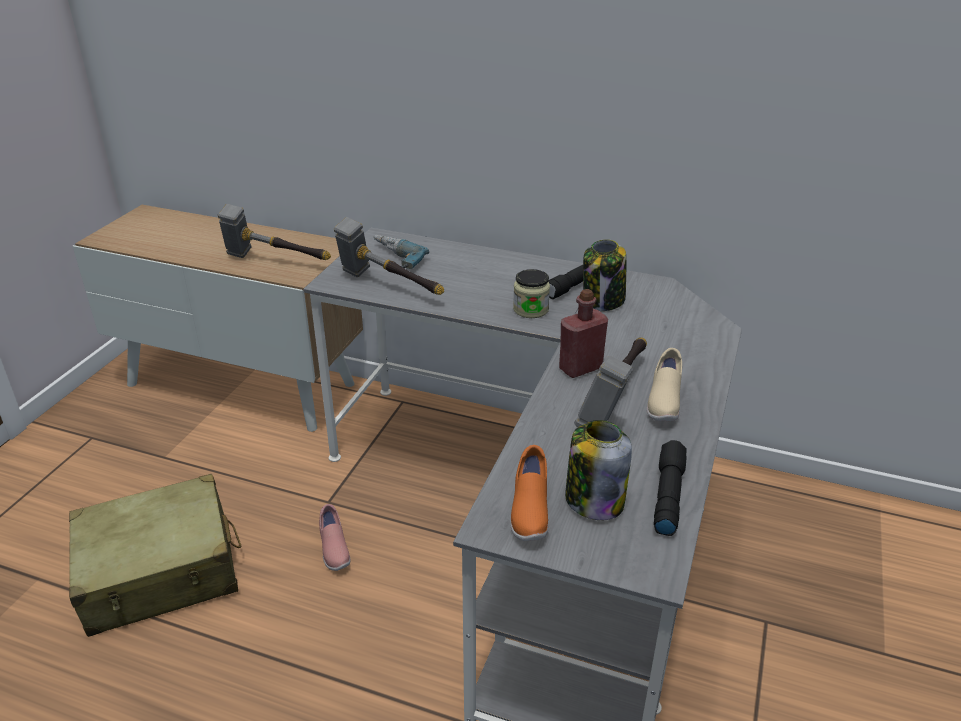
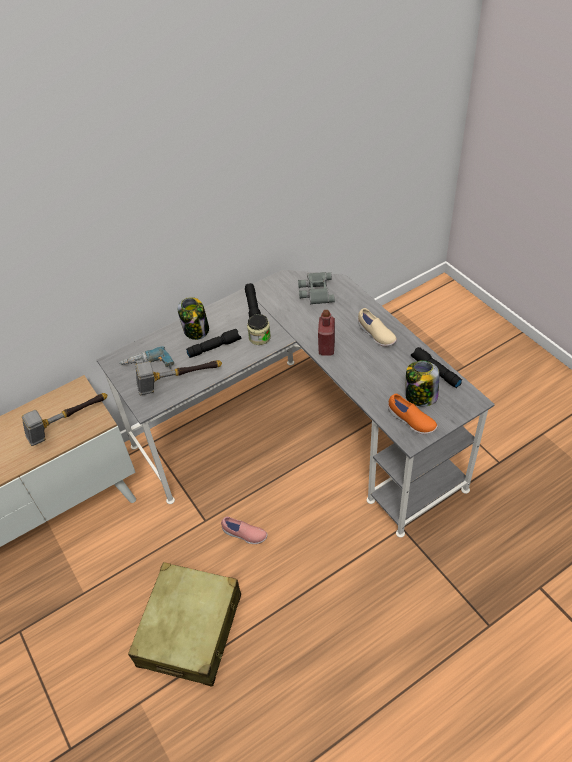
camera: 50 degrees left, 15 degrees up
hammer [574,337,647,427] -> none
jar [583,239,626,311] -> jar moved to [177,297,209,340]
none -> black flashlight [186,329,241,358]
none -> grey binoculars [298,272,335,304]

